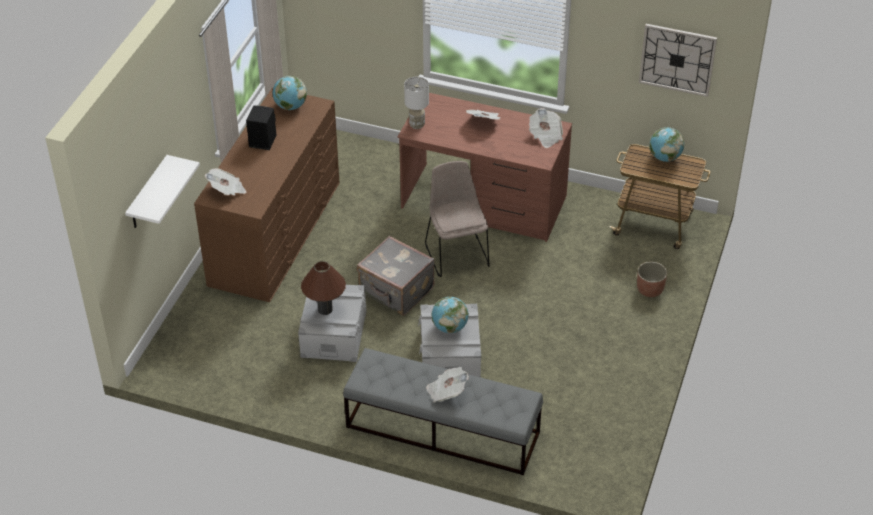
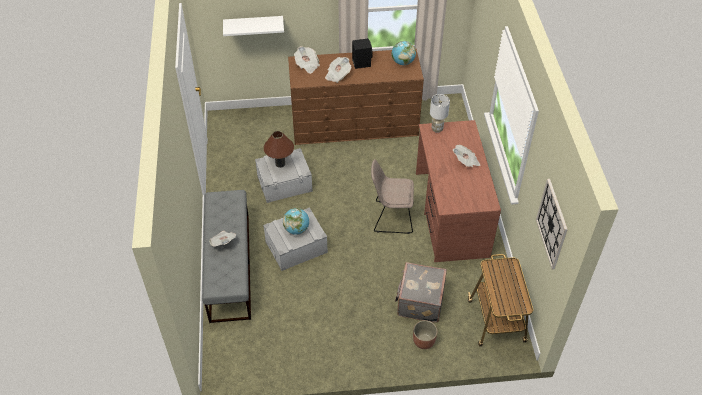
camera: 65 degrees right, 5 degrees up
grey suitcase [357,236,435,316] -> grey suitcase moved to [395,262,447,323]
beige chair [425,161,490,277] -> beige chair turned 135 degrees counterclockwise [371,159,414,234]
newspaper [529,108,563,148] -> newspaper moved to [325,57,351,83]
globe [649,127,684,162] -> none

